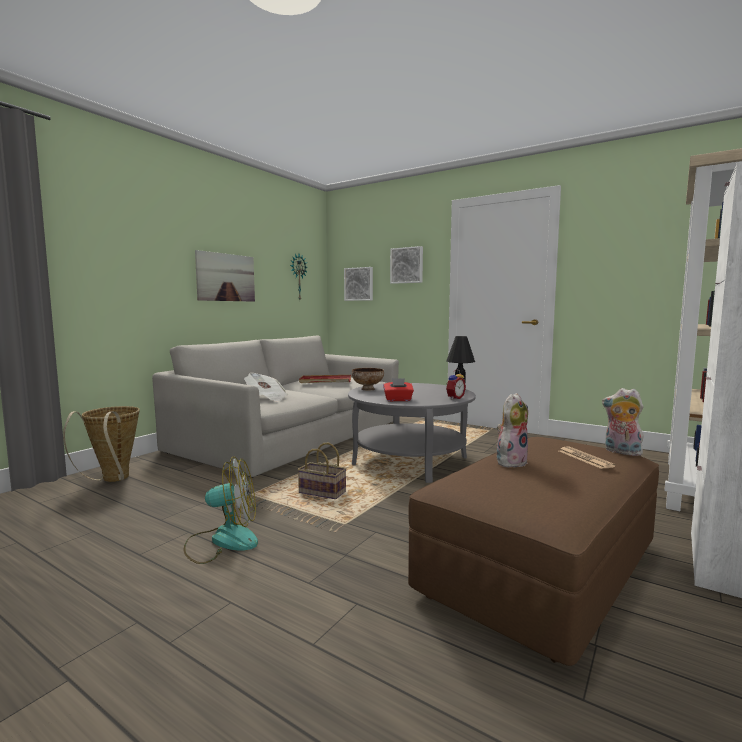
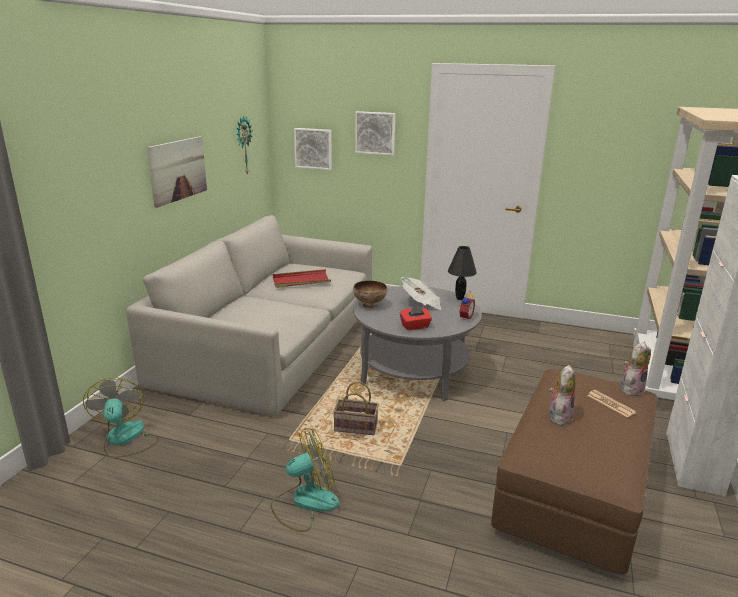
camera: 15 degrees left, 15 degrees up
basket [63,406,139,482] -> fan [83,377,159,458]
newspaper [244,373,288,401] -> newspaper moved to [401,277,441,310]
plush toy [602,388,644,456] -> plush toy turned 120 degrees clockwise [621,342,651,396]

